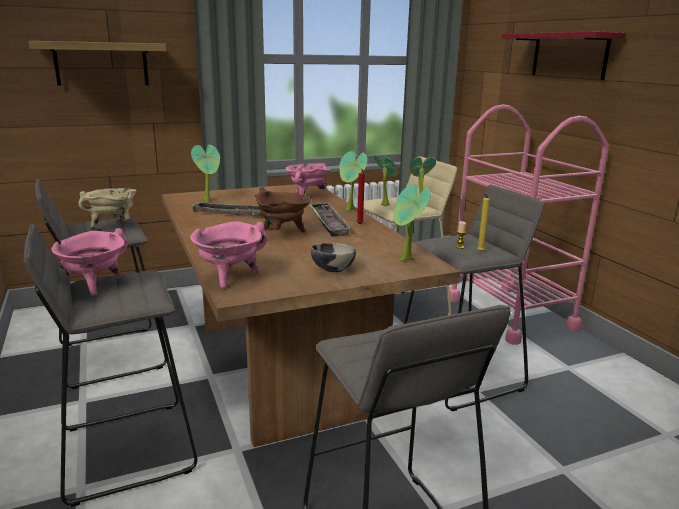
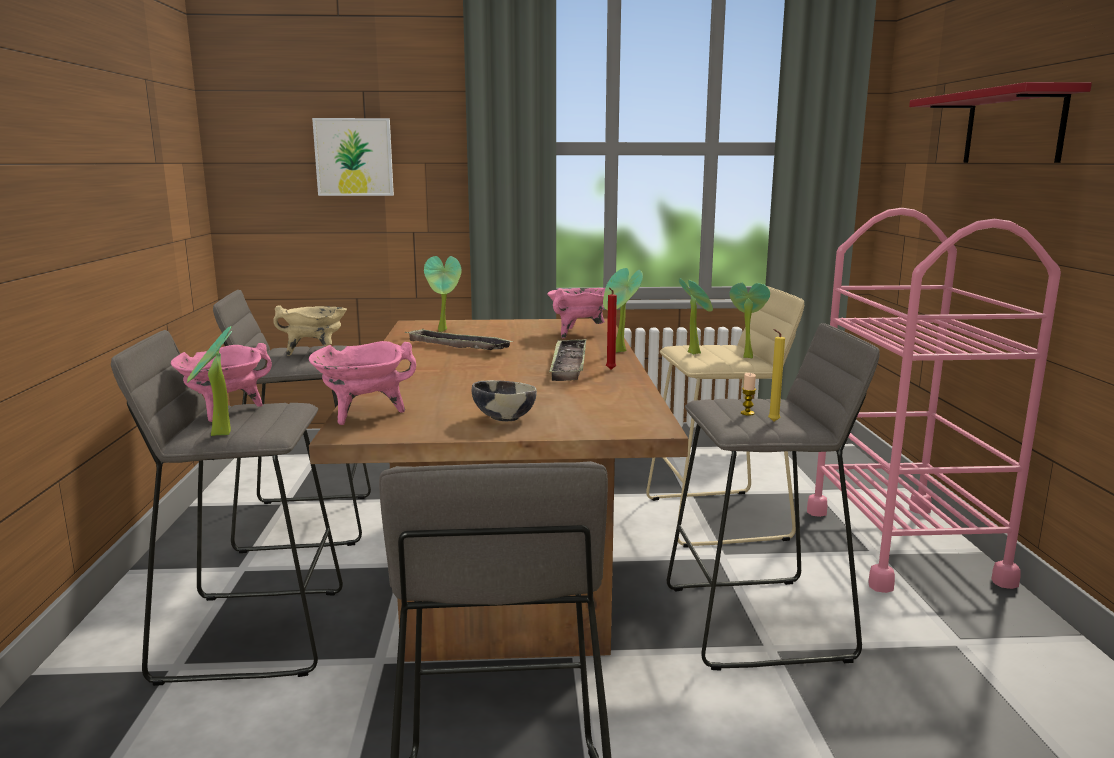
camera: 20 degrees right, 5 degrees down
shelf [29,41,166,86] -> picture [312,118,394,196]
brown cooking pot [255,187,311,233] -> none
potted plant [393,184,431,261] -> potted plant moved to [186,326,232,436]

